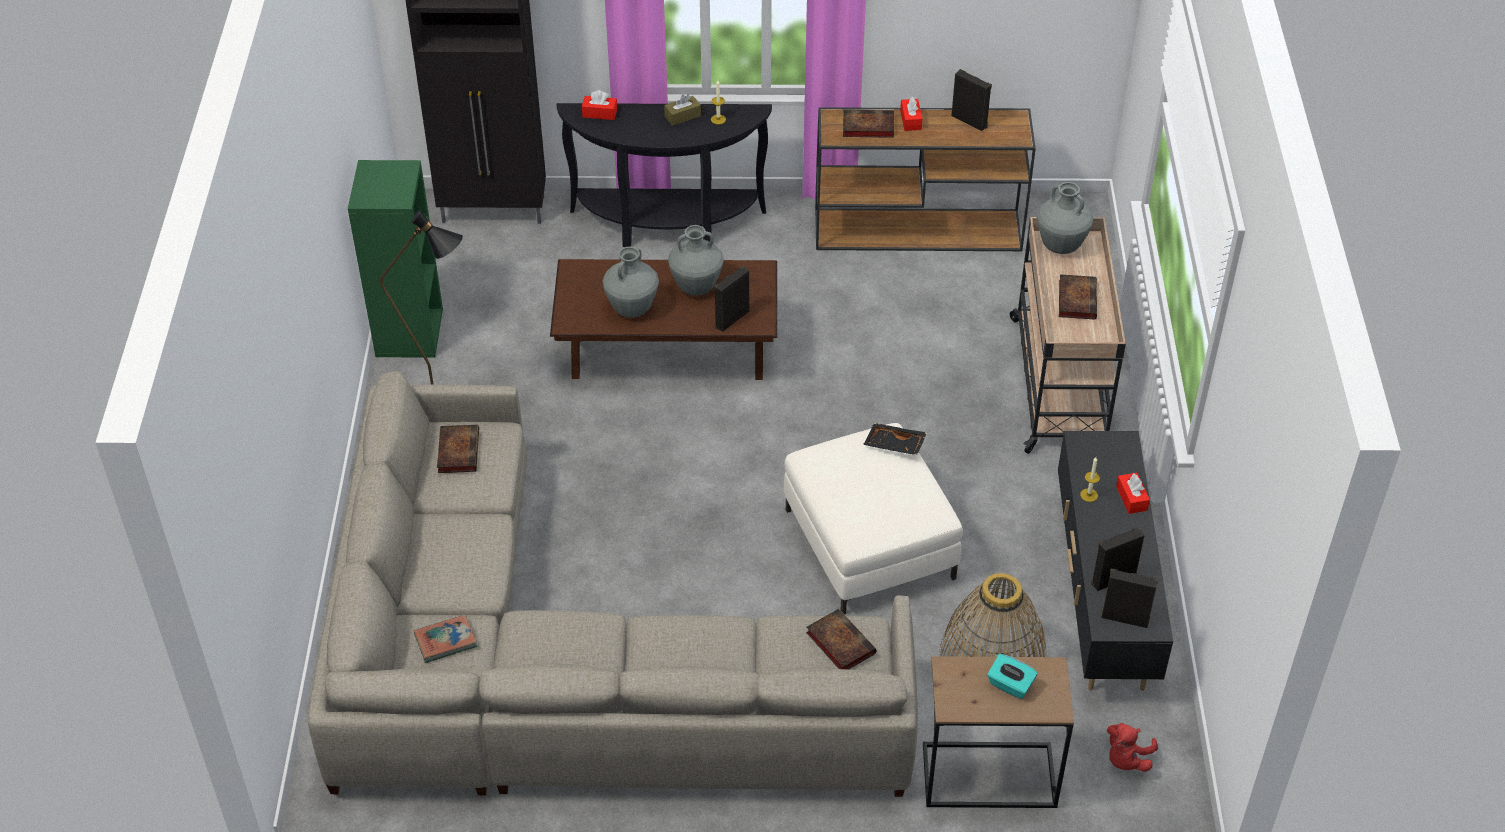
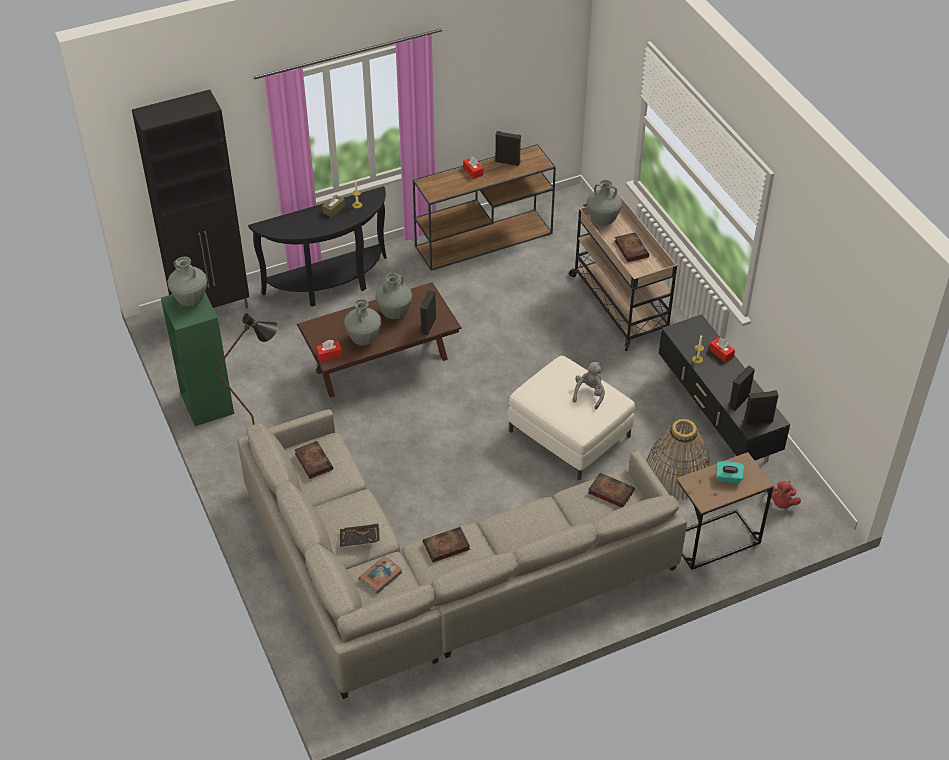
camera: 25 degrees left, 0 degrees up
red tissue box [582,90,617,120] -> red tissue box moved to [316,340,342,361]
book [843,110,894,138] -> book moved to [423,527,470,562]
black tray [863,423,927,455] -> black tray moved to [340,523,379,547]
none -> grey vase [167,257,207,306]
none -> grey plush toy [572,362,605,409]

